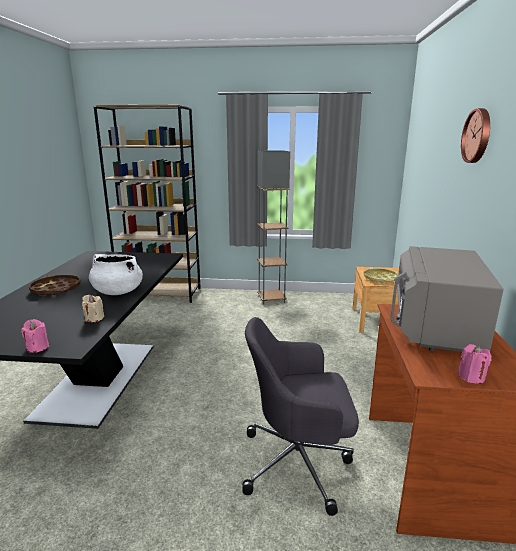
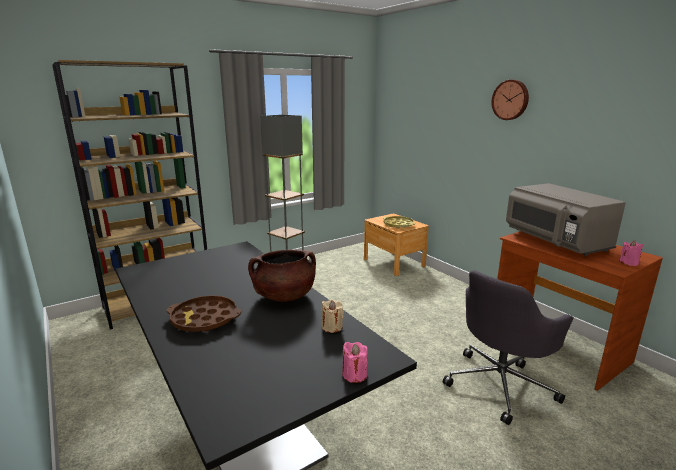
camera: 40 degrees left, 0 degrees up
white cooking pot [89,254,143,295] -> brown cooking pot [248,249,316,302]

